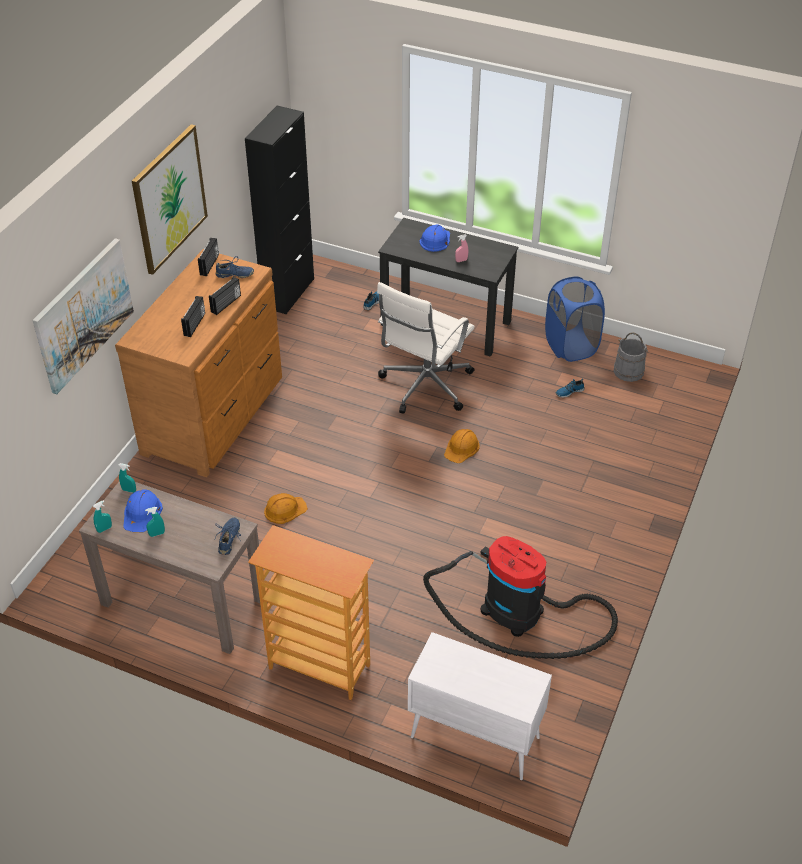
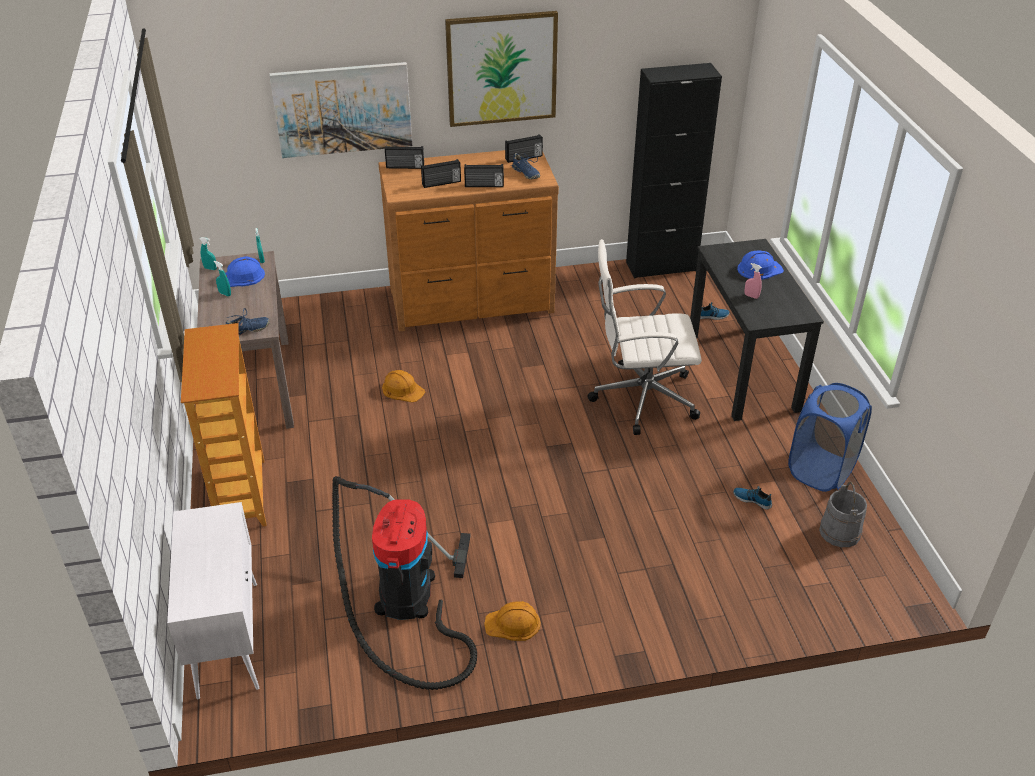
camera: 55 degrees right, 5 degrees down
orange hard hat [444,429,480,463] -> orange hard hat moved to [484,601,541,641]
none -> radio [385,146,424,169]

